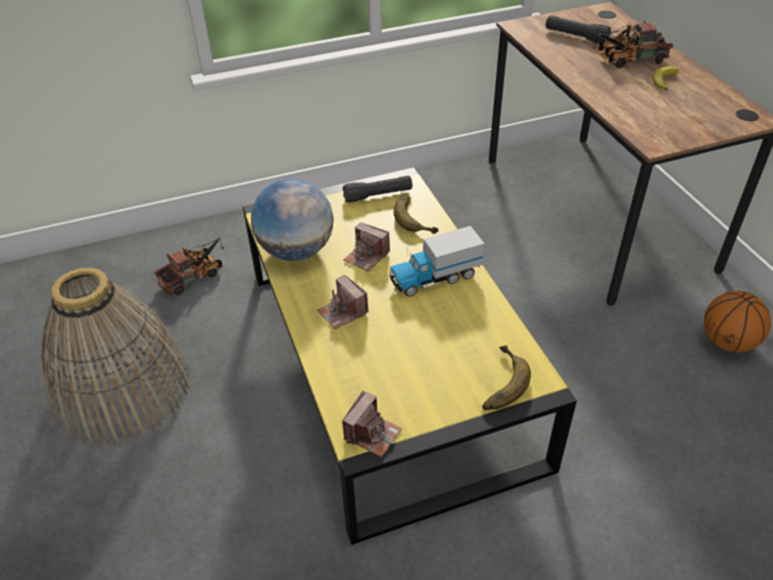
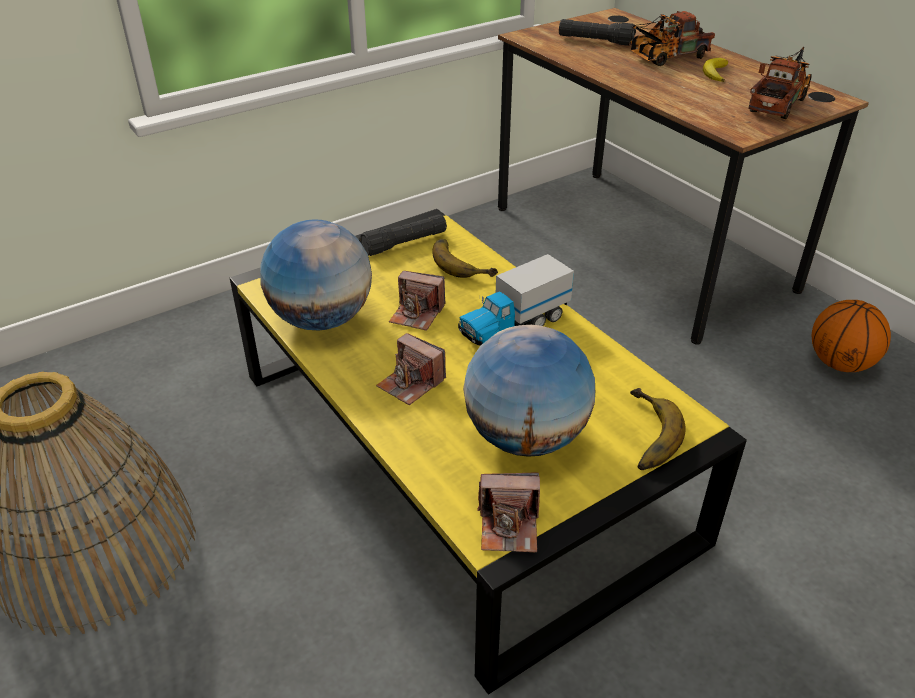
camera: 15 degrees left, 5 degrees down
toy truck [154,238,224,296] -> toy truck moved to [748,47,812,119]
camera [342,391,402,457] -> camera turned 75 degrees clockwise [477,473,540,552]
none -> globe [463,325,595,457]

